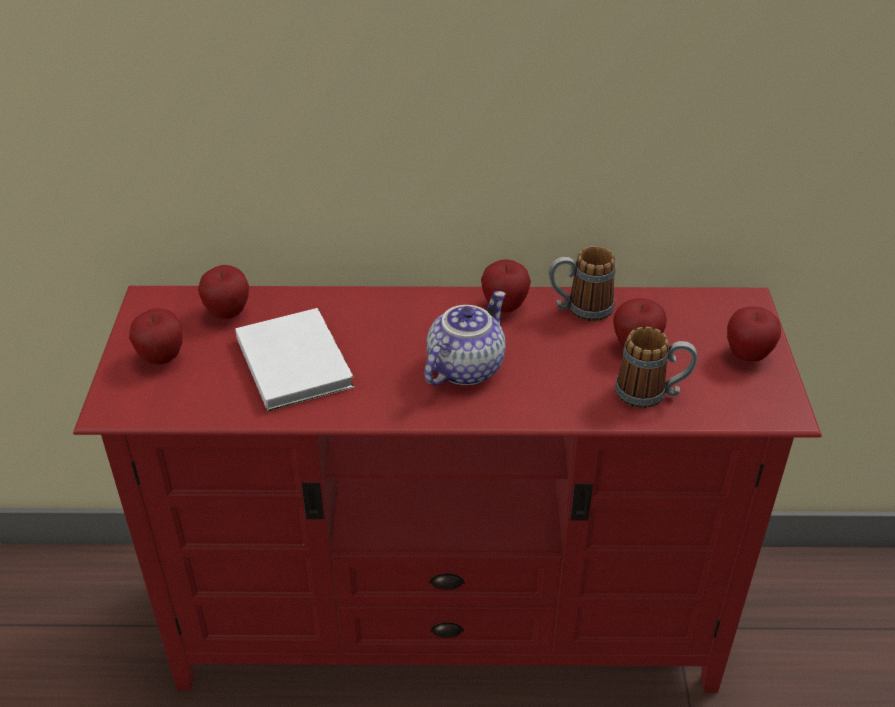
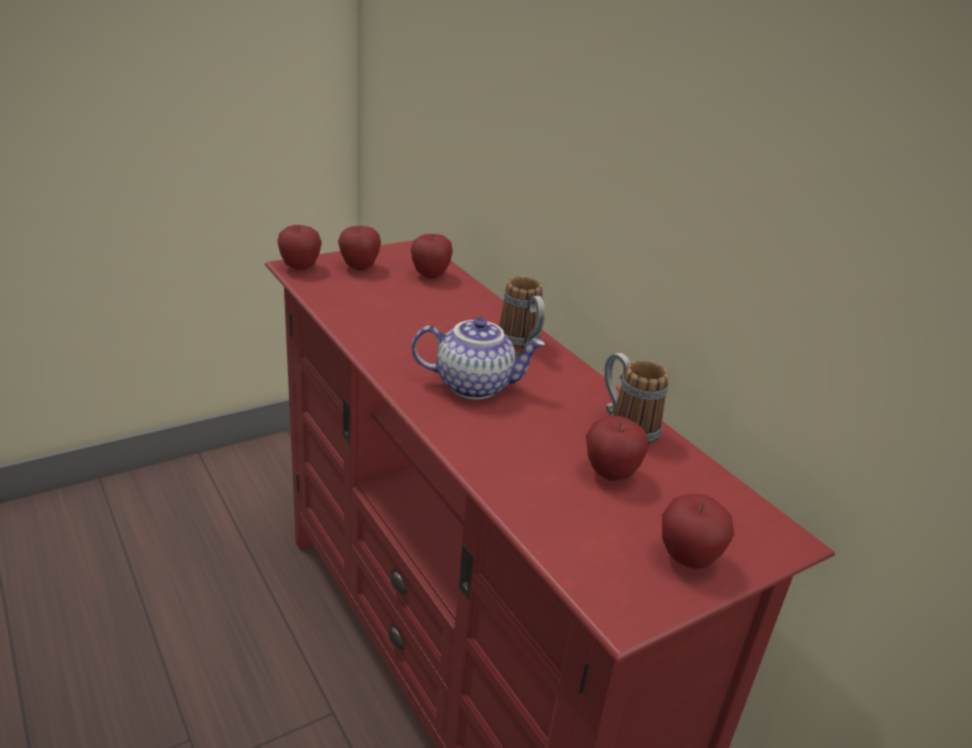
camera: 55 degrees right, 10 degrees down
white book [235,308,354,411] -> none
apple [481,259,531,313] -> apple moved to [278,225,322,270]
mug [615,327,697,408] -> mug moved to [498,276,545,349]

